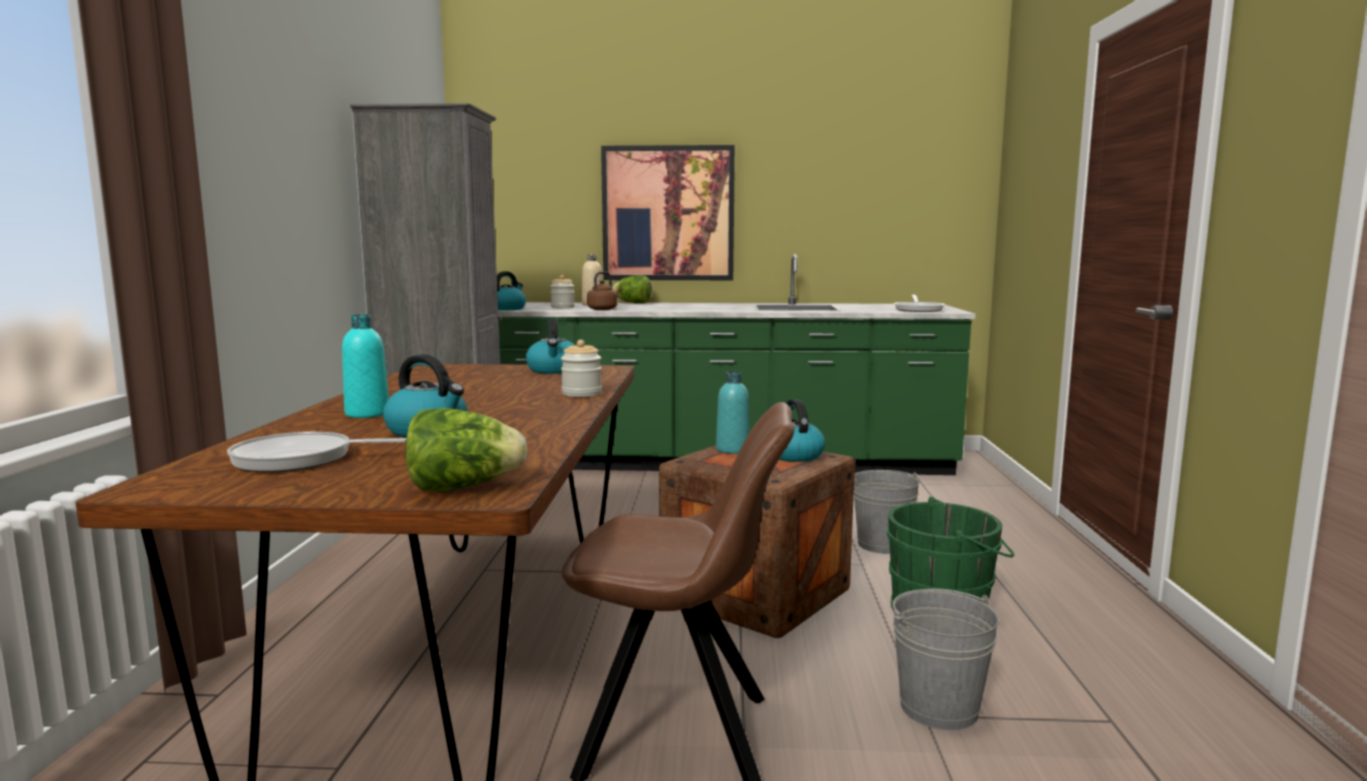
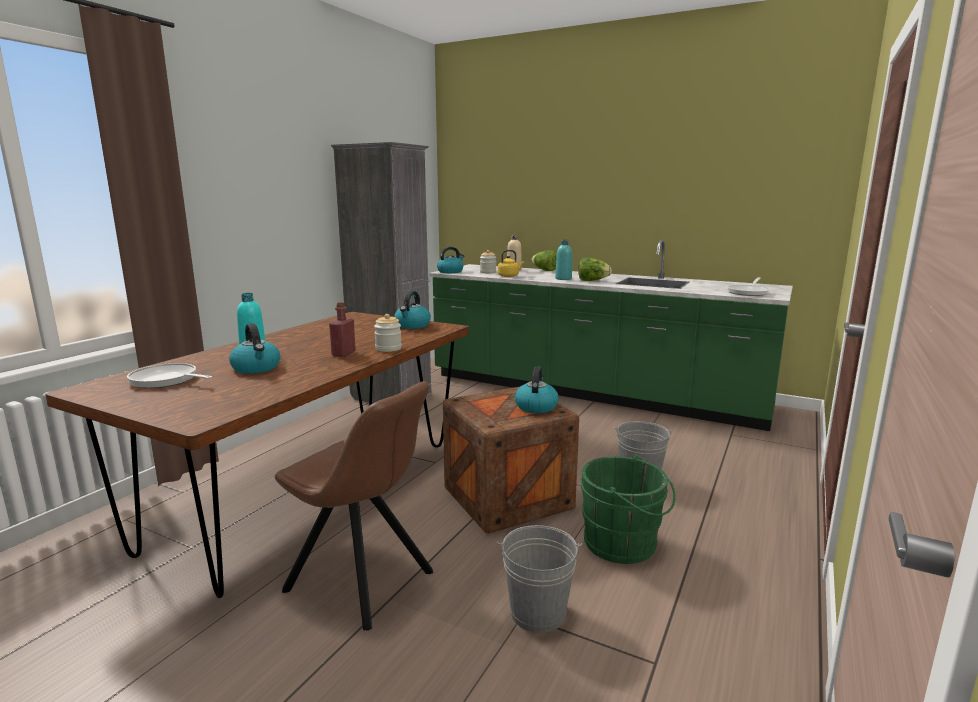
camera: 25 degrees right, 5 degrees up
lettuce [406,408,528,491] -> lettuce moved to [578,258,612,281]
brown kettle [587,272,621,310] -> yellow kettle [498,250,524,277]
picture [601,145,735,280] -> none
turquoise bottle [716,371,750,454] -> turquoise bottle moved to [555,240,572,280]
none -> red bottle [329,302,356,357]

